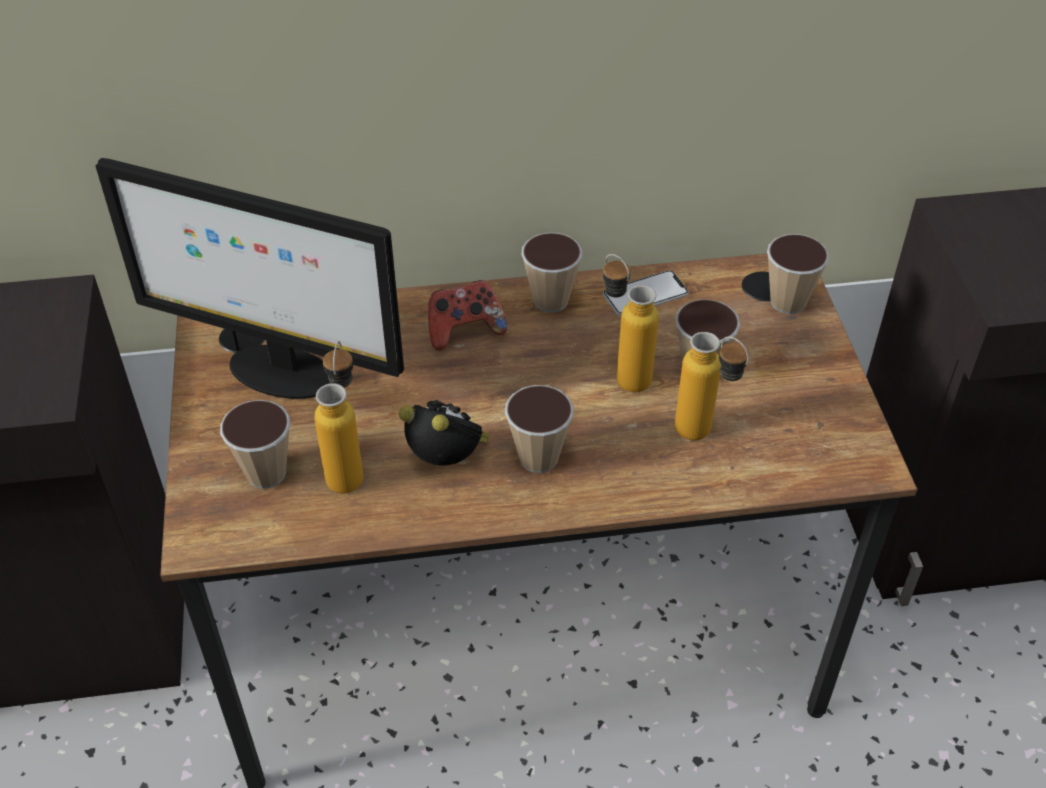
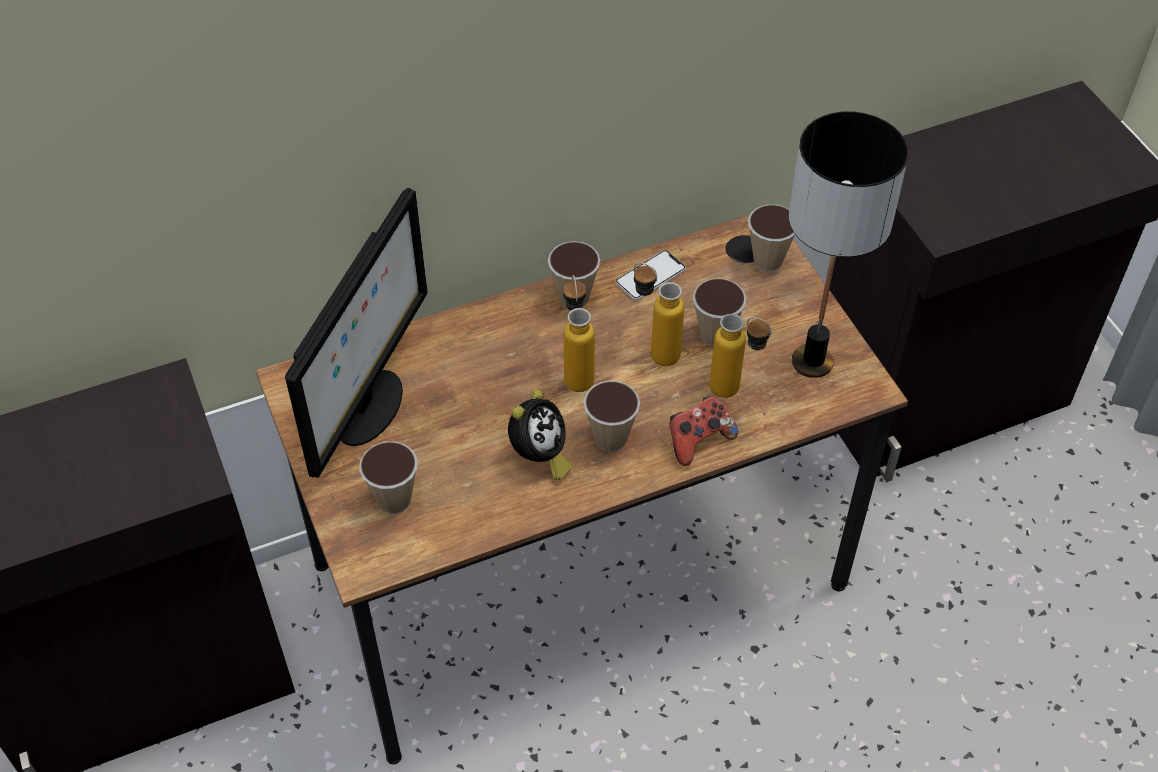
camera: 15 degrees left, 5 degrees up
monitor [96,158,404,399] -> monitor turned 75 degrees counterclockwise [285,188,428,478]
bottle [314,341,364,493] -> bottle moved to [563,275,595,392]
alarm clock [399,399,490,466] -> alarm clock turned 105 degrees clockwise [508,389,573,480]
game controller [428,280,507,350] -> game controller moved to [669,396,738,466]
none -> table lamp [789,111,908,378]

